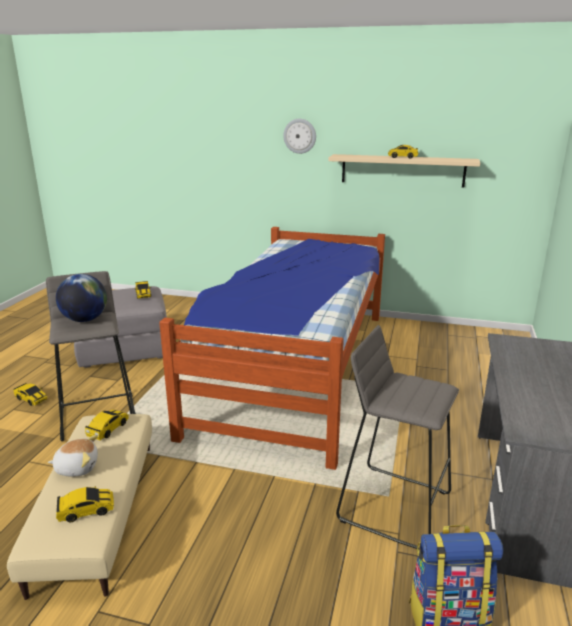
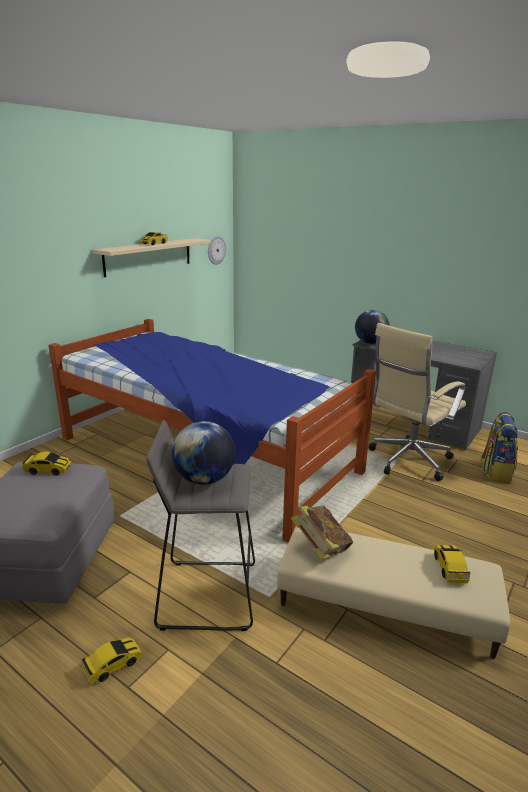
camera: 70 degrees left, 0 degrees up
plush toy [48,435,98,477] -> none
toy car [85,410,129,440] -> book [291,505,353,560]
wall clock [283,119,316,154] -> wall clock moved to [208,236,226,265]
grey stool [336,325,459,549] -> beige office chair [369,323,466,481]
none -> globe [355,310,389,344]

